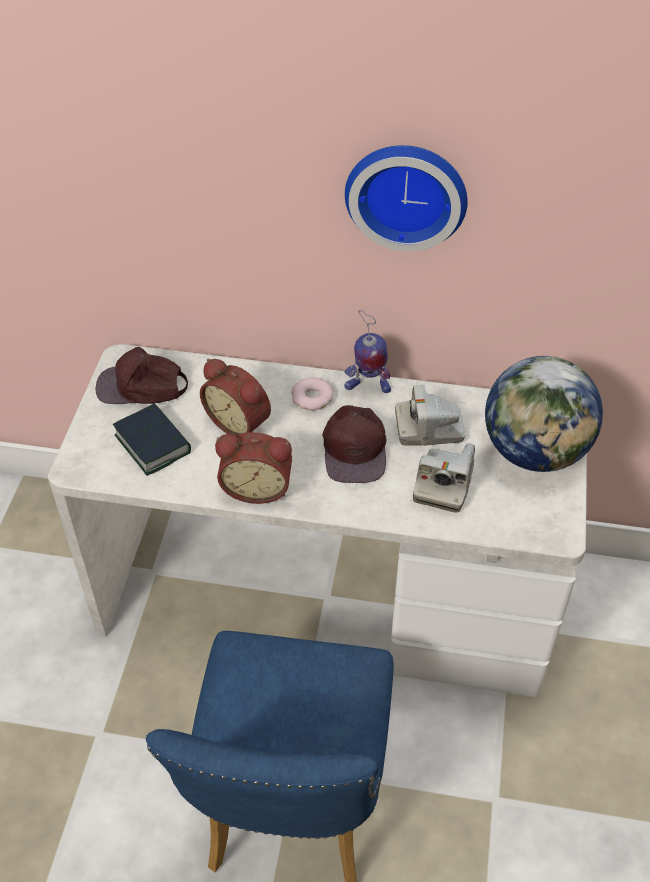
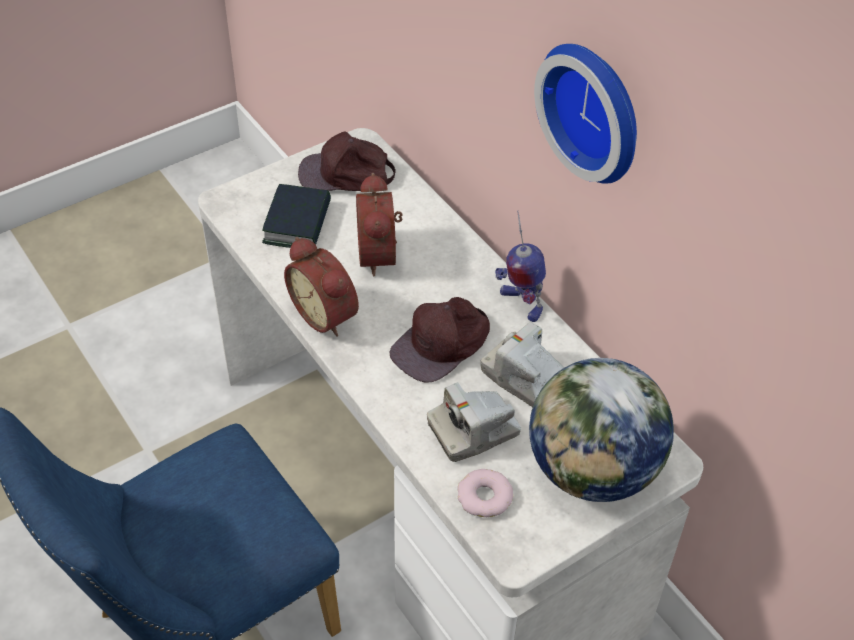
camera: 45 degrees right, 0 degrees up
brown cap [96,347,188,404] -> brown cap turned 45 degrees counterclockwise [298,132,396,191]
donut [291,377,334,411] -> donut moved to [457,469,513,517]

